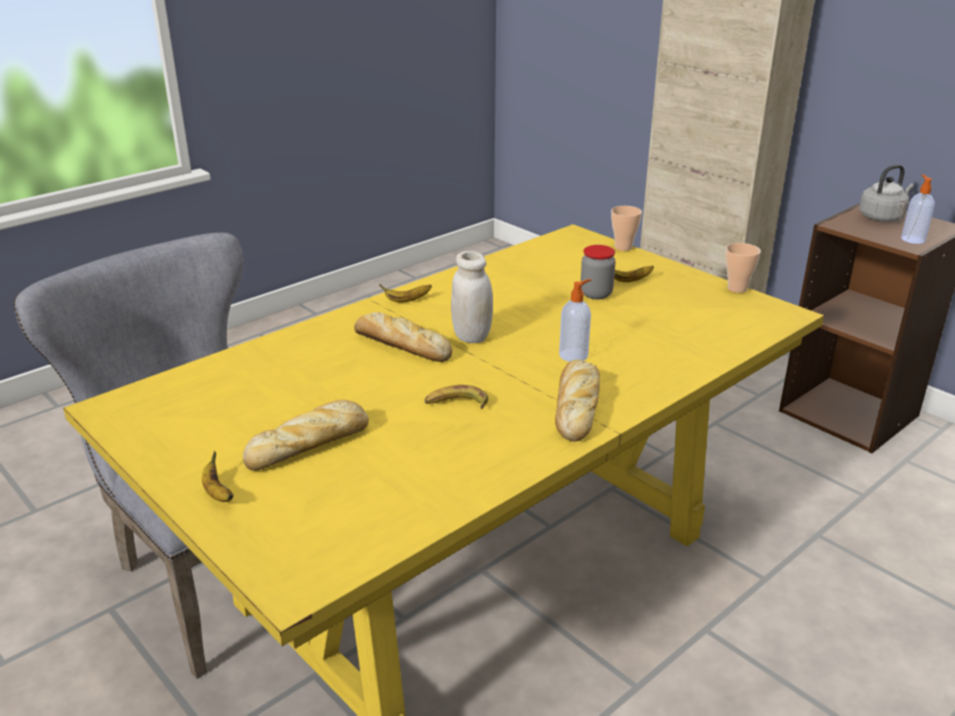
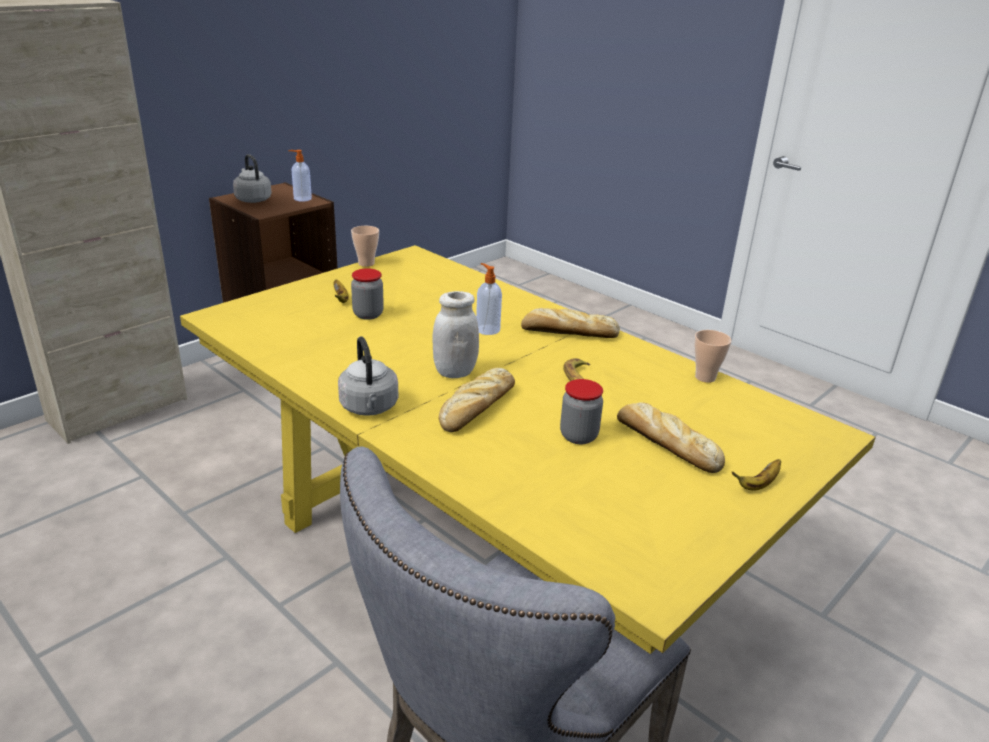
camera: 95 degrees left, 0 degrees up
banana [379,284,432,302] -> grey kettle [338,336,398,416]
cup [611,206,642,251] -> cup moved to [694,330,732,383]
none -> jar [560,379,603,444]

